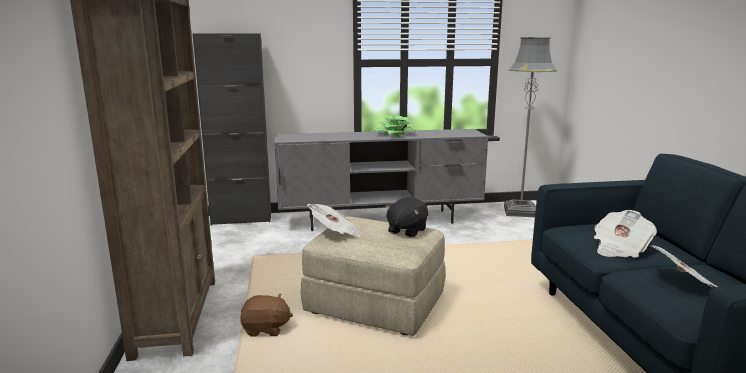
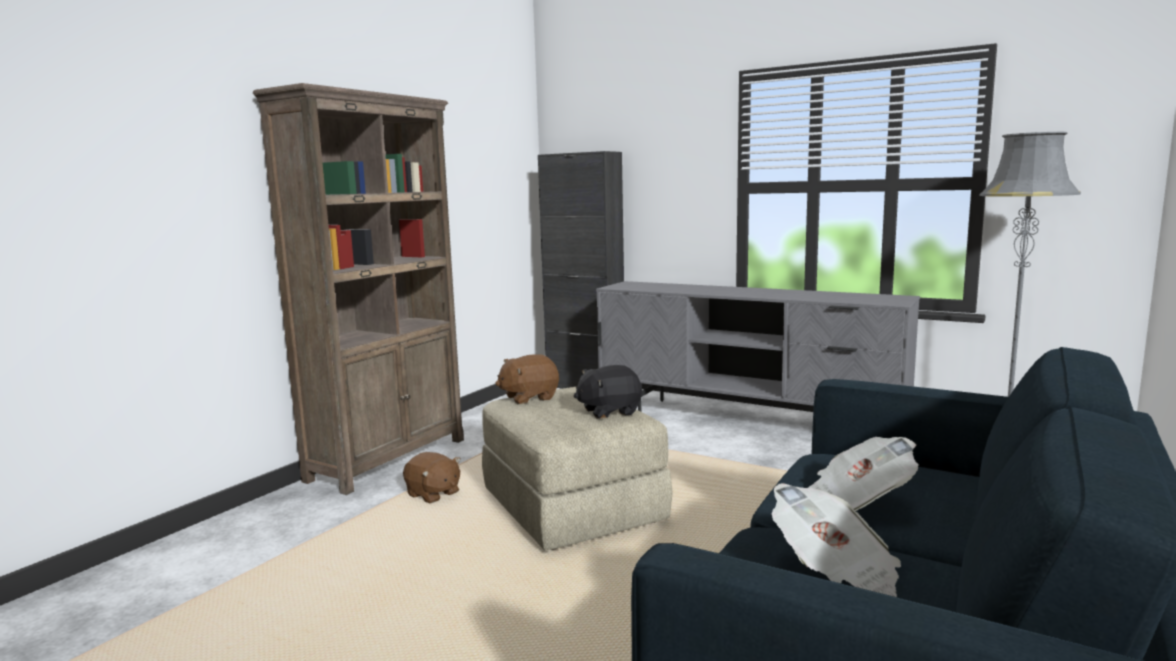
camera: 40 degrees right, 5 degrees down
newspaper [307,204,361,237] -> brown plush toy [495,354,559,404]
potted plant [371,116,416,137] -> none

